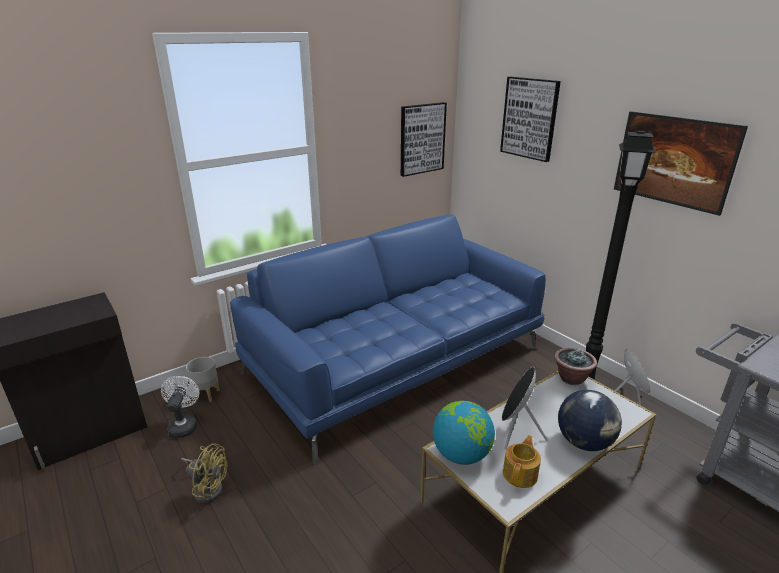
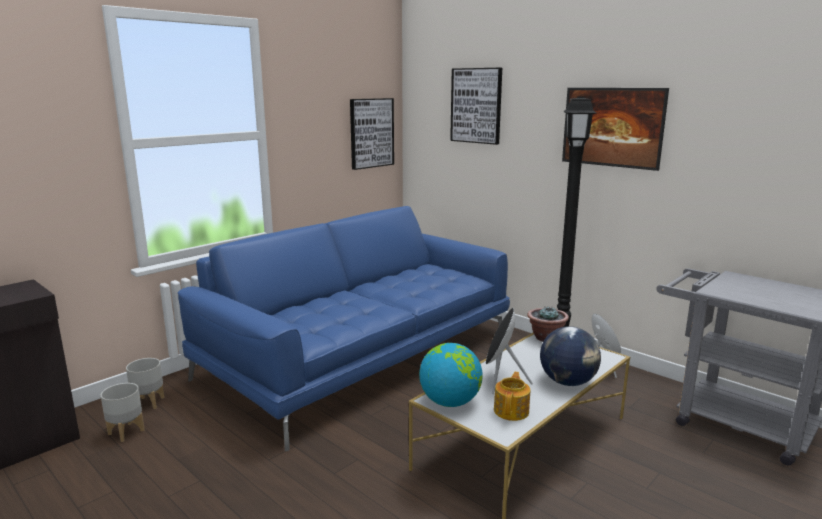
camera: 10 degrees left, 10 degrees down
white fan [161,376,199,438] -> grey planter [101,383,145,442]
yellow fan [181,444,227,503] -> none

